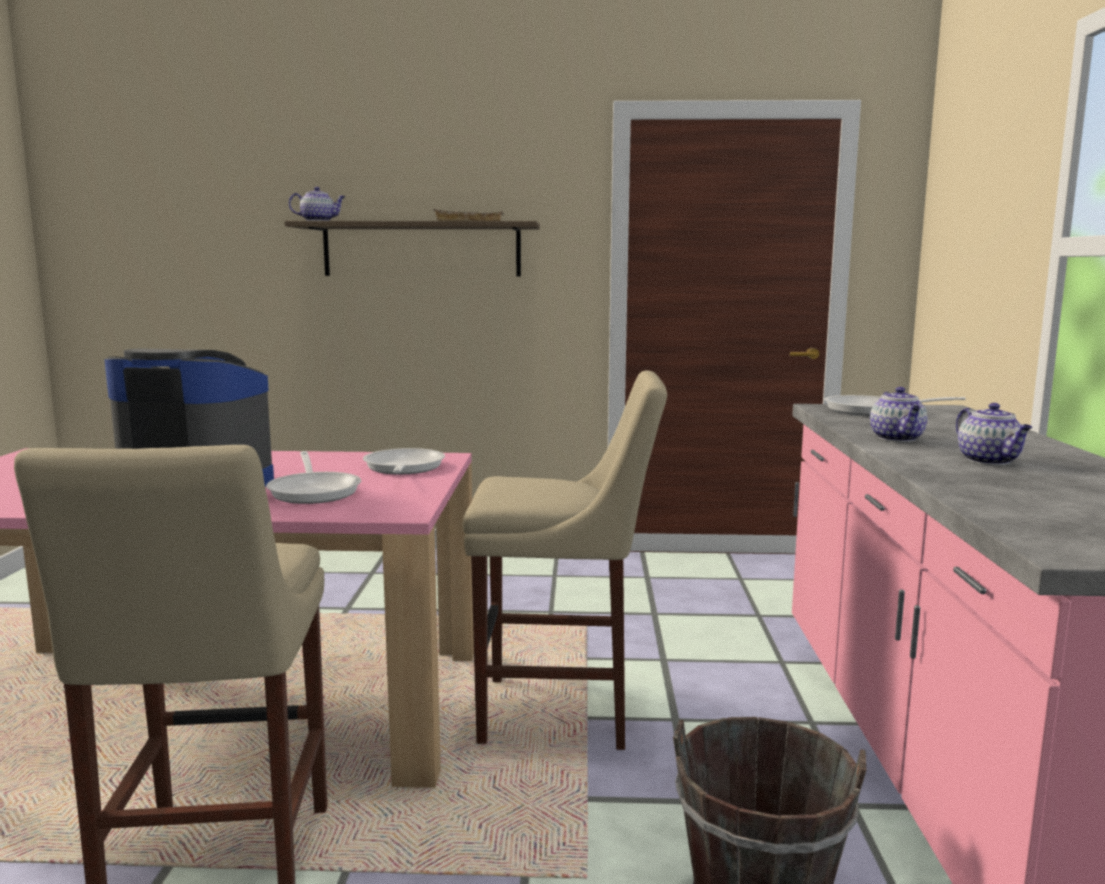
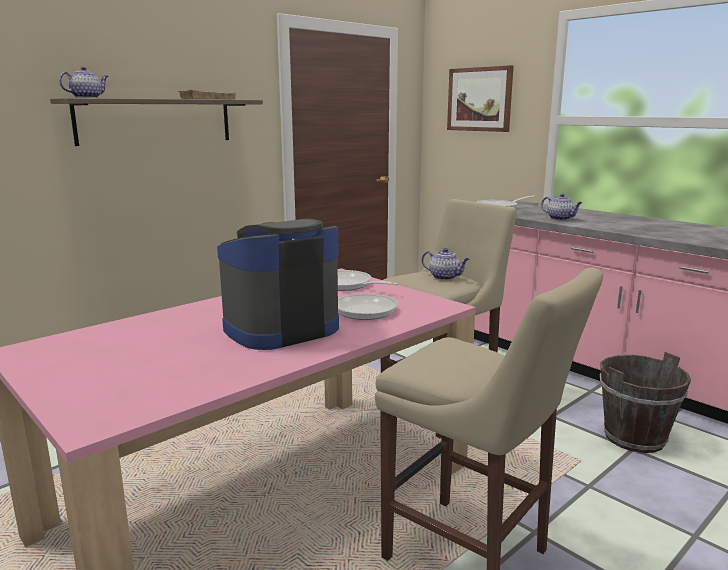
camera: 45 degrees left, 5 degrees up
teapot [956,403,1033,465] -> teapot moved to [422,248,469,280]
none -> picture [447,65,514,132]

